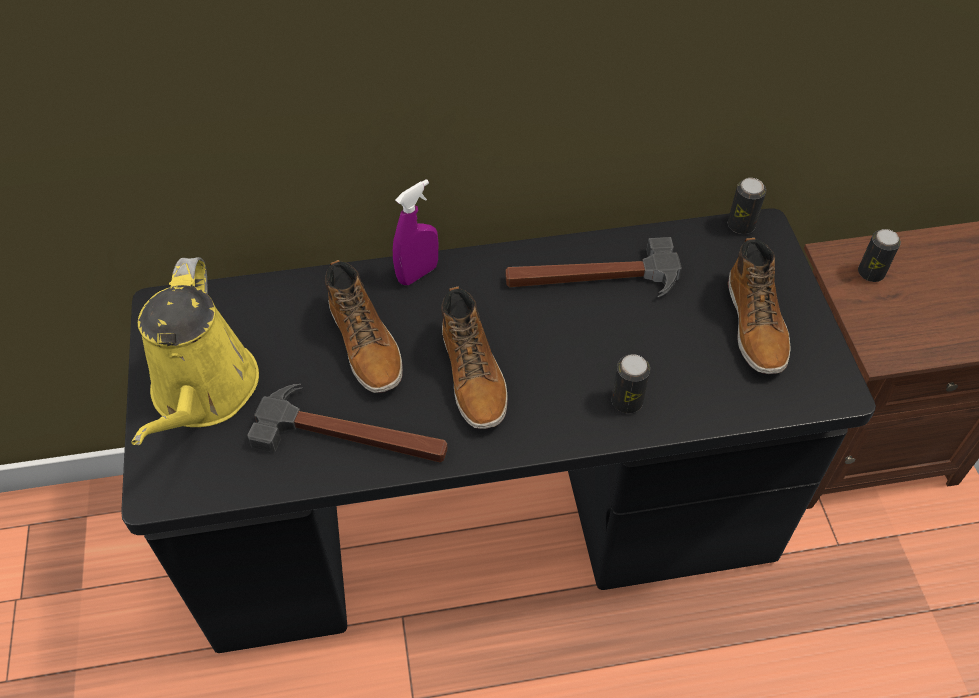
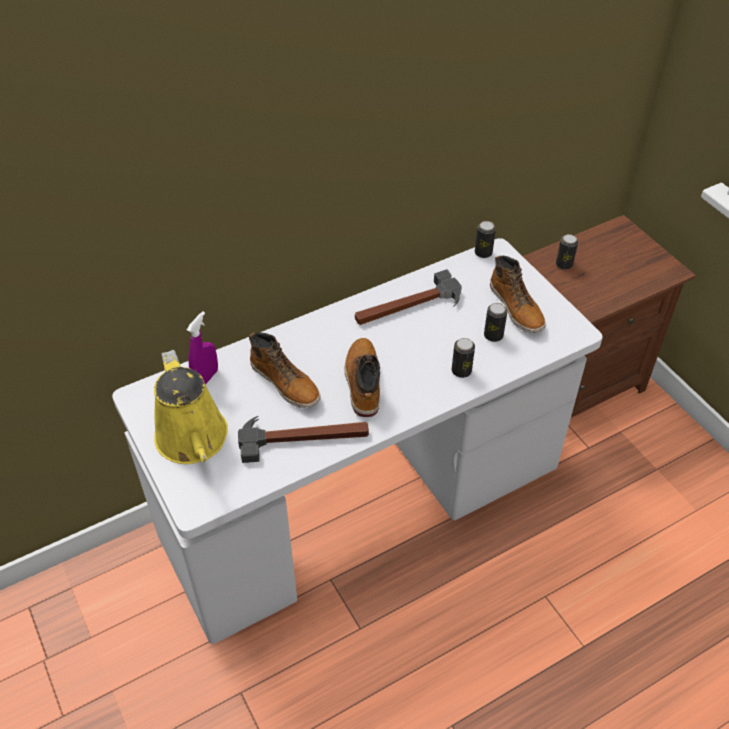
camera: 20 degrees left, 5 degrees down
black desk [121,208,876,653] -> white desk [112,238,603,644]
purple spray bottle [393,179,438,285] -> purple spray bottle moved to [187,311,218,385]
boot [441,286,508,429] -> boot turned 150 degrees counterclockwise [344,338,380,417]
none -> can [484,303,508,342]

